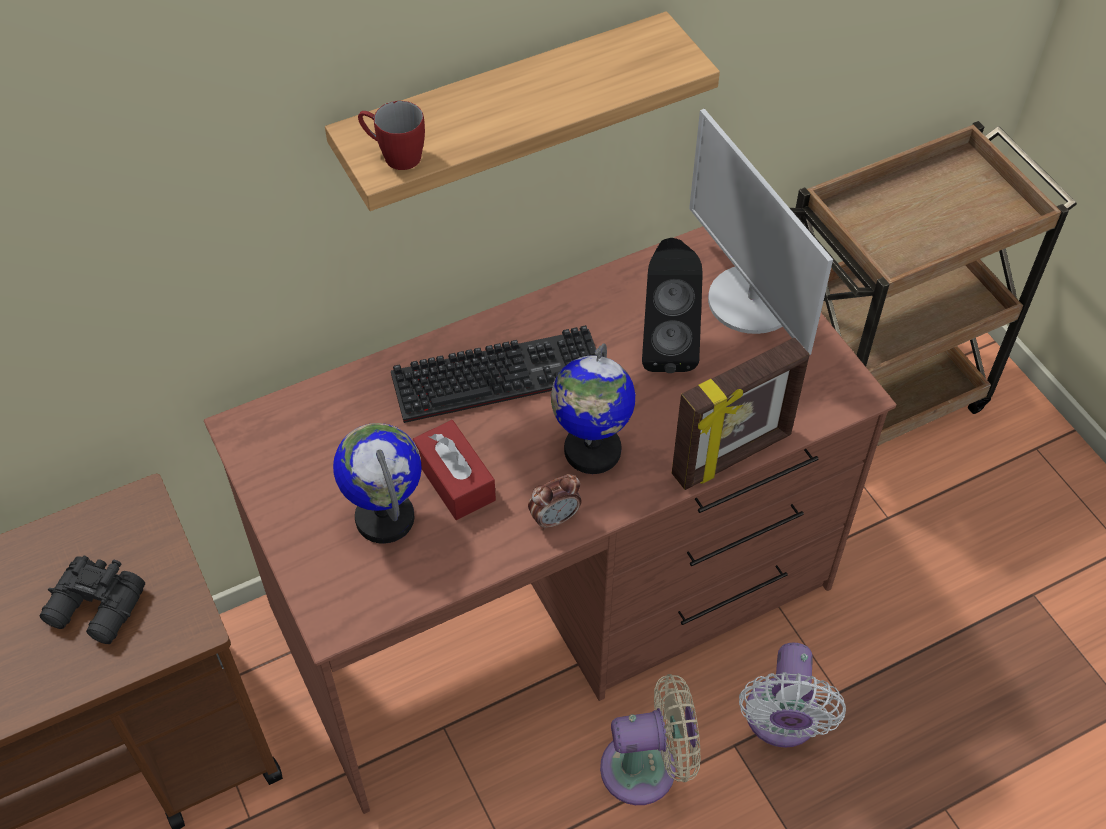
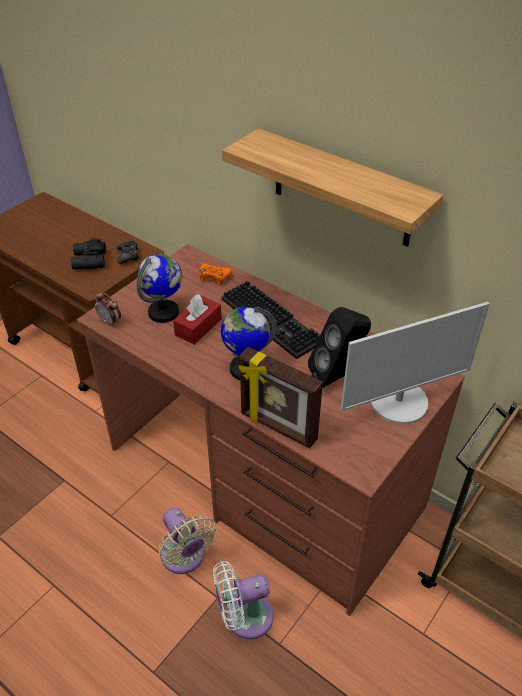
camera: 65 degrees right, 10 degrees down
red mug [358,101,425,170] -> none
alarm clock [528,474,582,531] -> alarm clock moved to [95,291,121,327]
monitor [689,109,833,355] -> monitor turned 150 degrees counterclockwise [341,302,490,424]
none -> black game controller [116,239,140,264]
none -> orange game controller [199,264,233,285]

